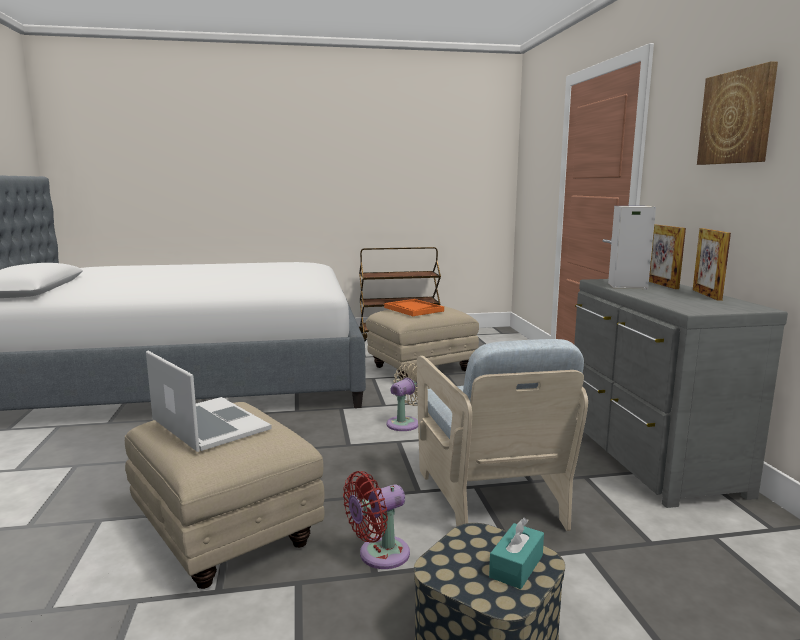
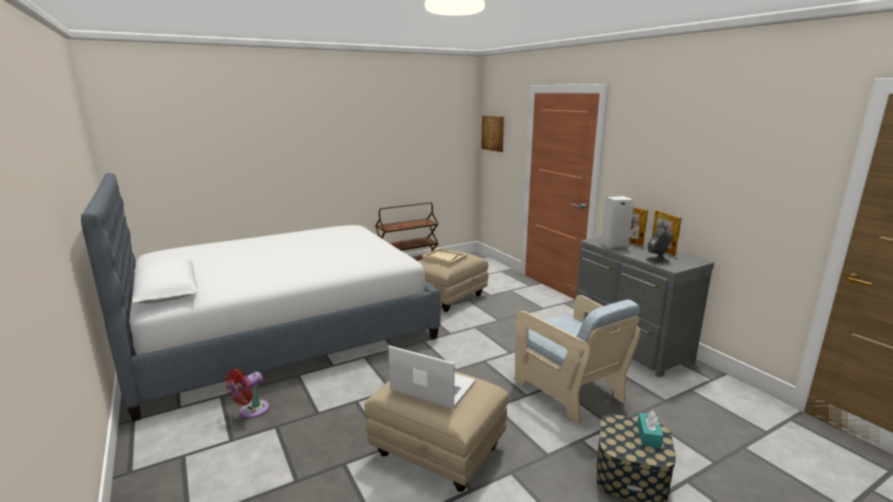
camera: 20 degrees left, 5 degrees up
red fan [343,471,410,569] -> red fan moved to [225,368,269,418]
orange tray [384,299,444,316] -> beige tray [422,248,467,266]
beige fan [387,363,430,431] -> none
picture [697,61,778,165] -> picture moved to [481,115,504,152]
none -> grey speaker [646,228,673,263]

